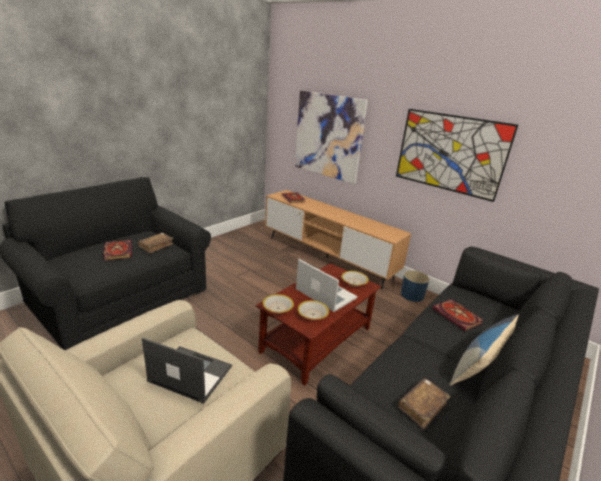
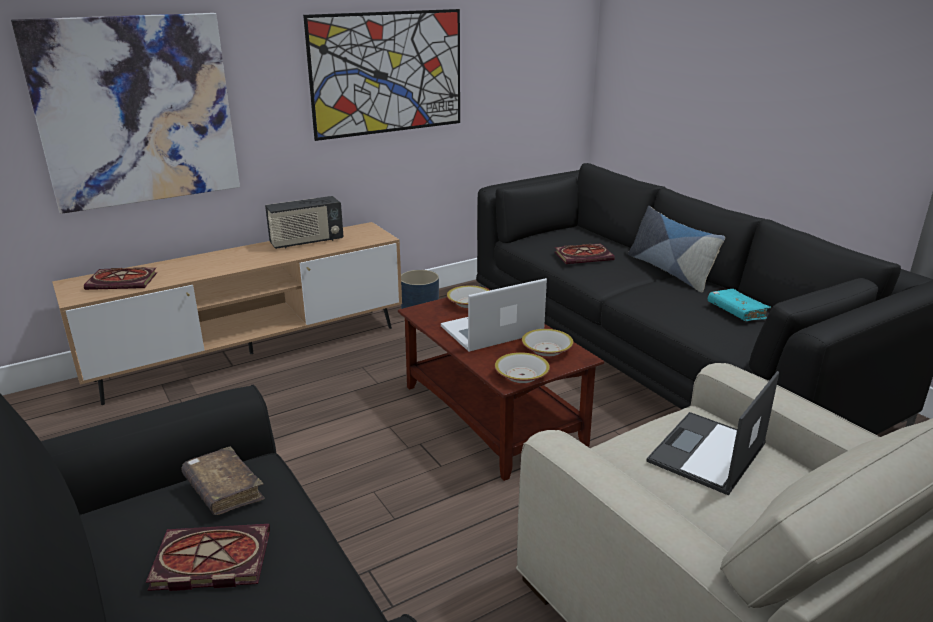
camera: 70 degrees left, 0 degrees up
brown book [398,378,450,429] -> turquoise book [708,289,771,321]
none -> radio [265,196,343,249]

